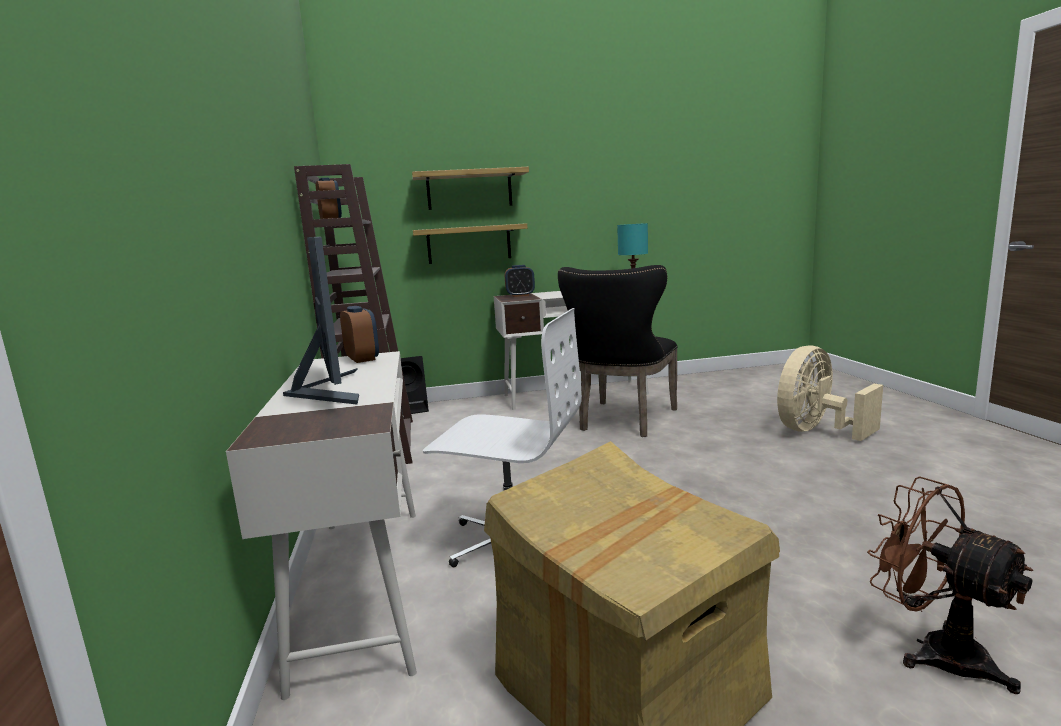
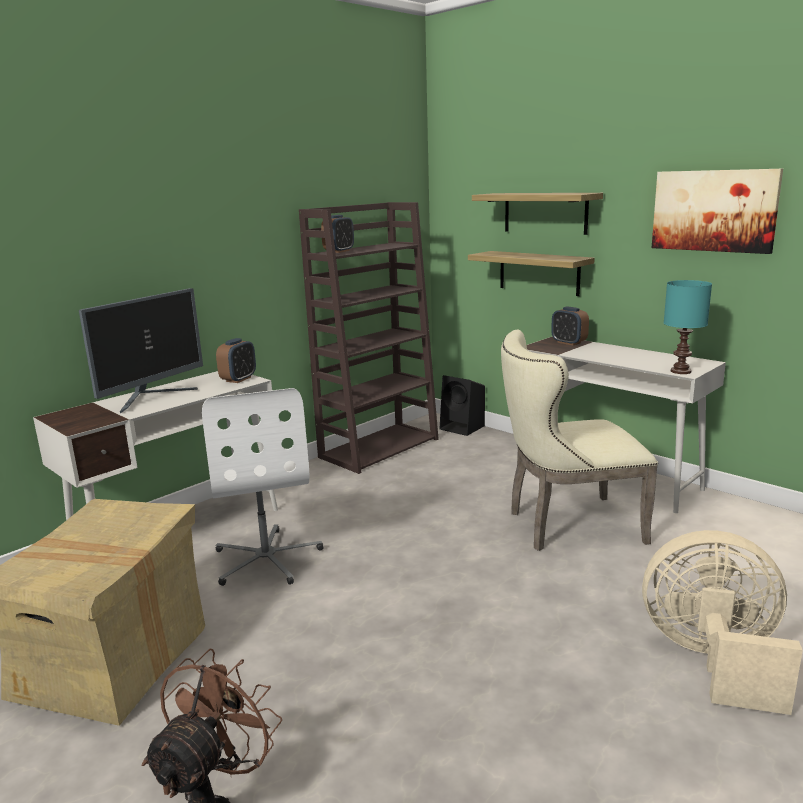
camera: 55 degrees right, 5 degrees up
black chair [558,265,678,437] -> beige chair [501,330,658,551]
none -> picture [652,169,783,254]

